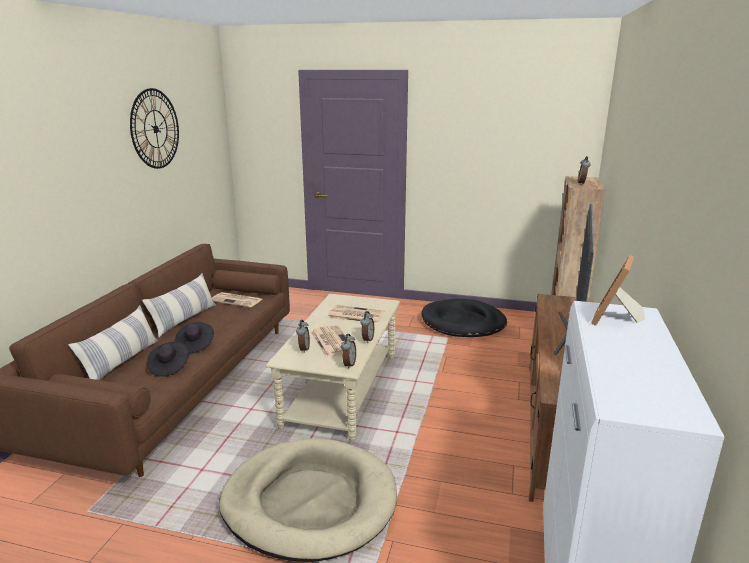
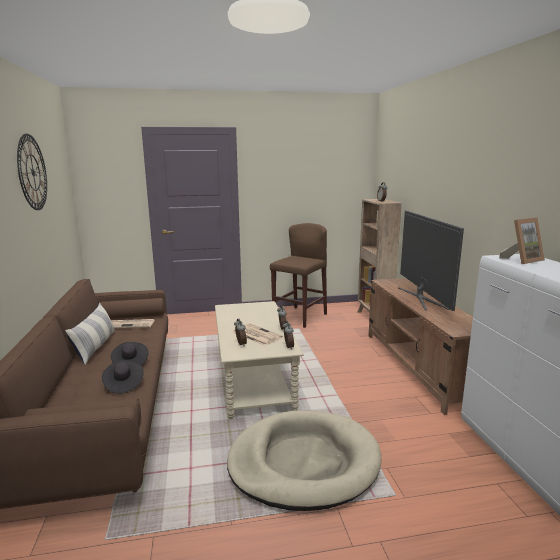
camera: 25 degrees left, 5 degrees down
pillow [68,305,158,380] -> none
newspaper [327,305,384,324] -> none
black dog bed [422,299,507,337] -> brown stool [270,223,327,328]
picture frame [591,255,645,326] -> picture frame turned 120 degrees counterclockwise [499,217,545,264]

